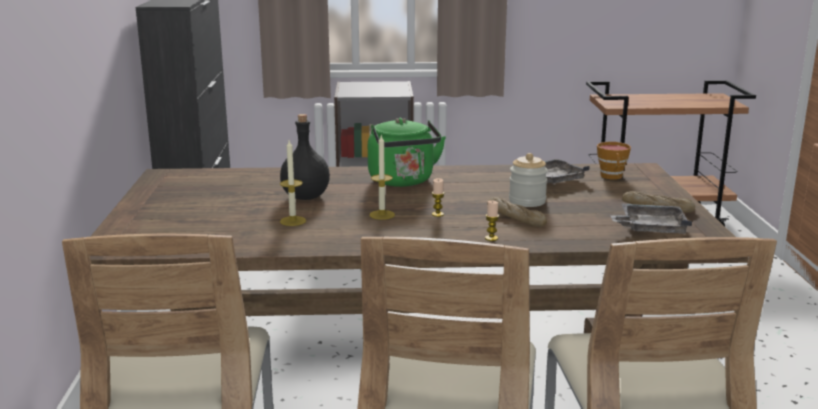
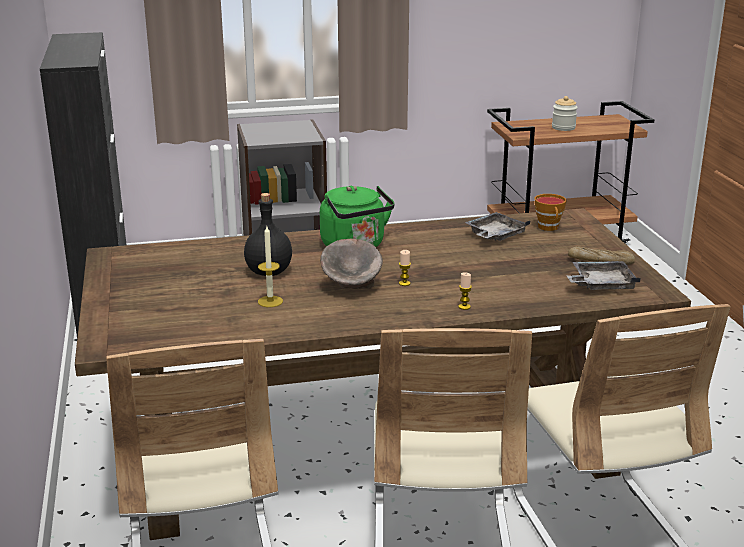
camera: 10 degrees left, 5 degrees up
candle [369,136,395,220] -> grey bowl [320,239,383,289]
bread [488,197,547,227] -> none
jar [509,153,548,207] -> jar moved to [552,96,578,131]

